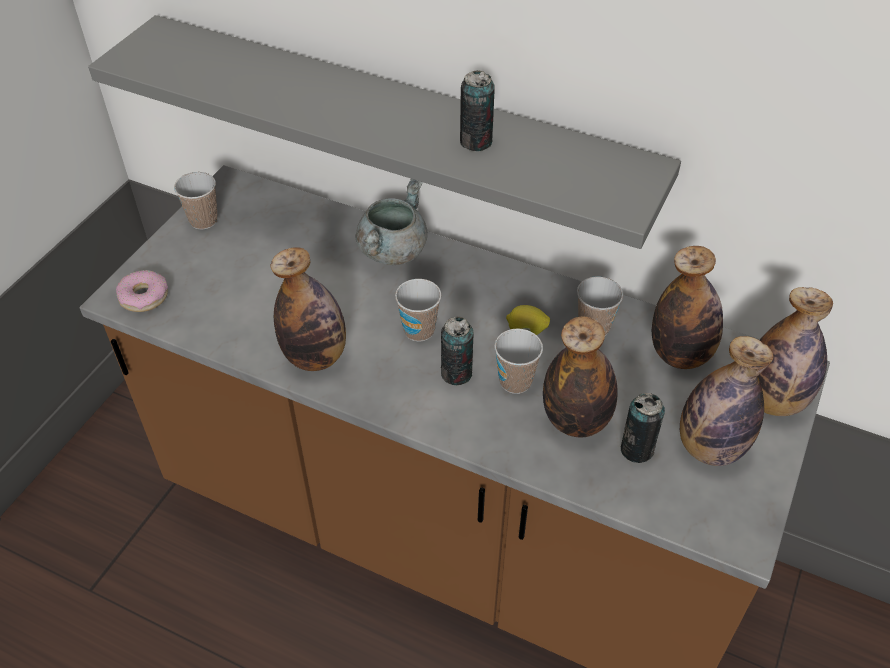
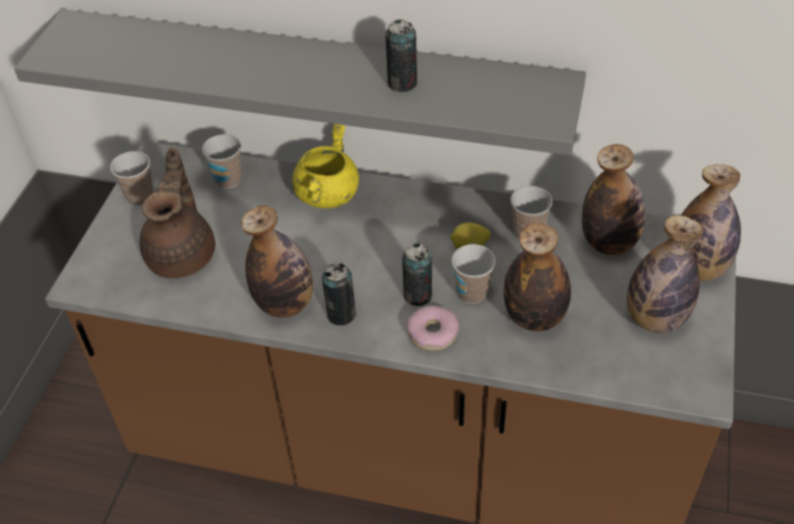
camera: 10 degrees left, 0 degrees up
donut [116,270,168,312] -> donut moved to [407,306,459,351]
grey cooking pot [356,179,427,265] -> yellow cooking pot [292,124,359,208]
cup [395,279,441,342] -> cup moved to [202,134,242,188]
can [621,393,665,463] -> can moved to [322,263,356,326]
none -> brown teapot [140,147,215,278]

